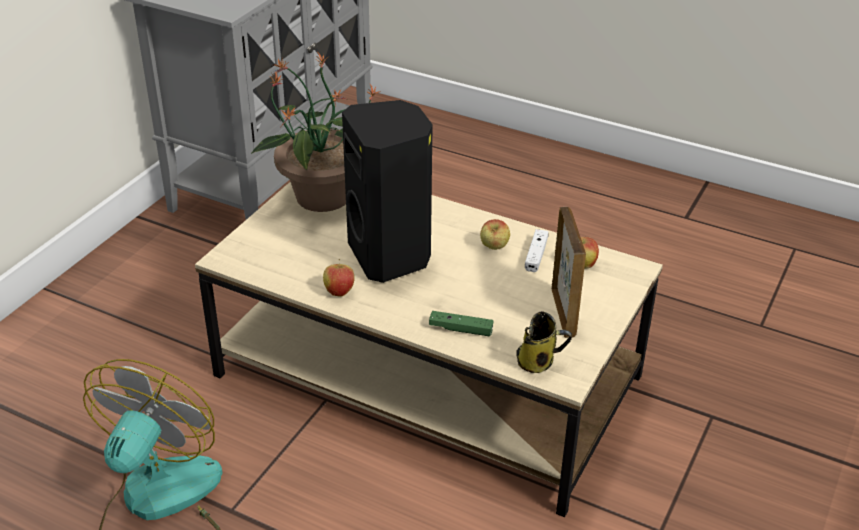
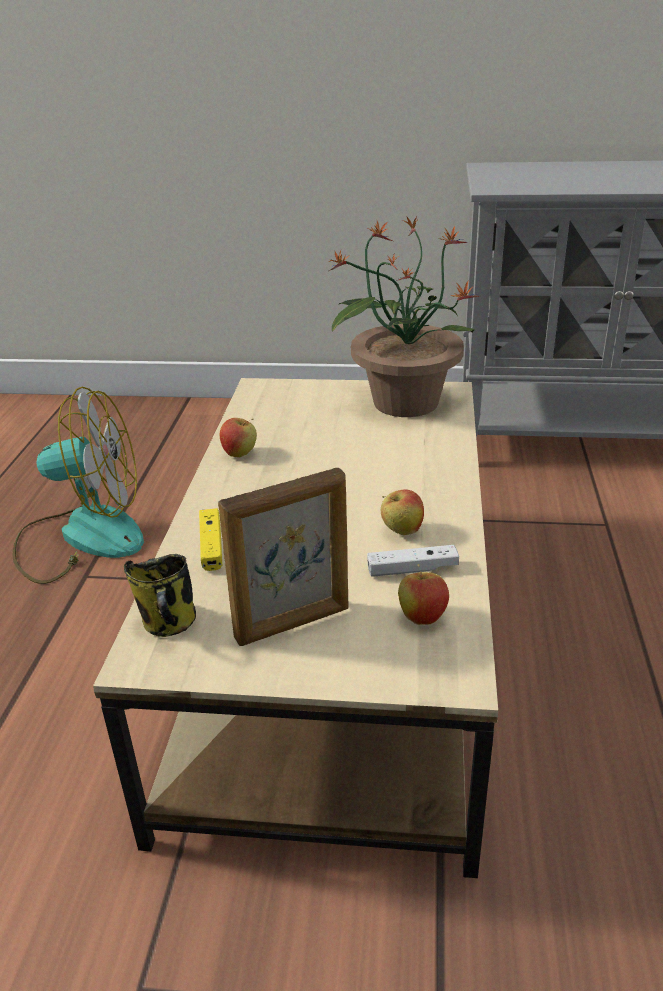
camera: 70 degrees right, 5 degrees down
black speaker [342,100,433,283] -> none
green game controller [429,311,493,336] -> yellow game controller [199,508,222,571]

